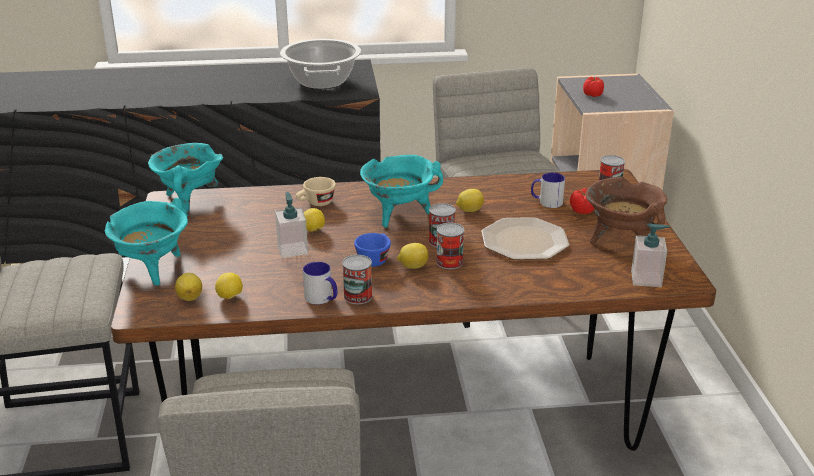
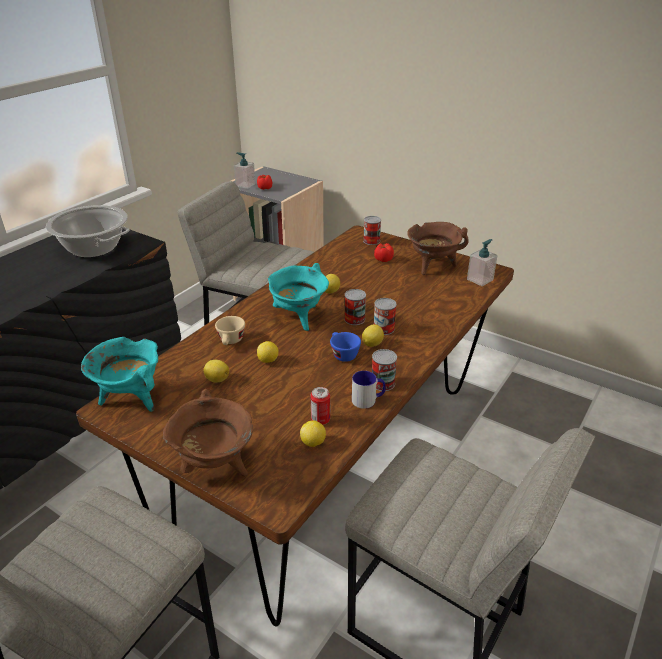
camera: 50 degrees left, 5 degrees up
turquoise cooking pot [105,198,188,286] -> brown cooking pot [163,389,253,477]
lemon [175,273,202,301] -> lemon moved to [203,360,229,383]
soap dispenser [275,192,308,258] -> soap dispenser moved to [234,152,256,189]
plate [481,217,569,260] -> none
mug [531,172,565,208] -> none
none -> can [311,387,330,425]

